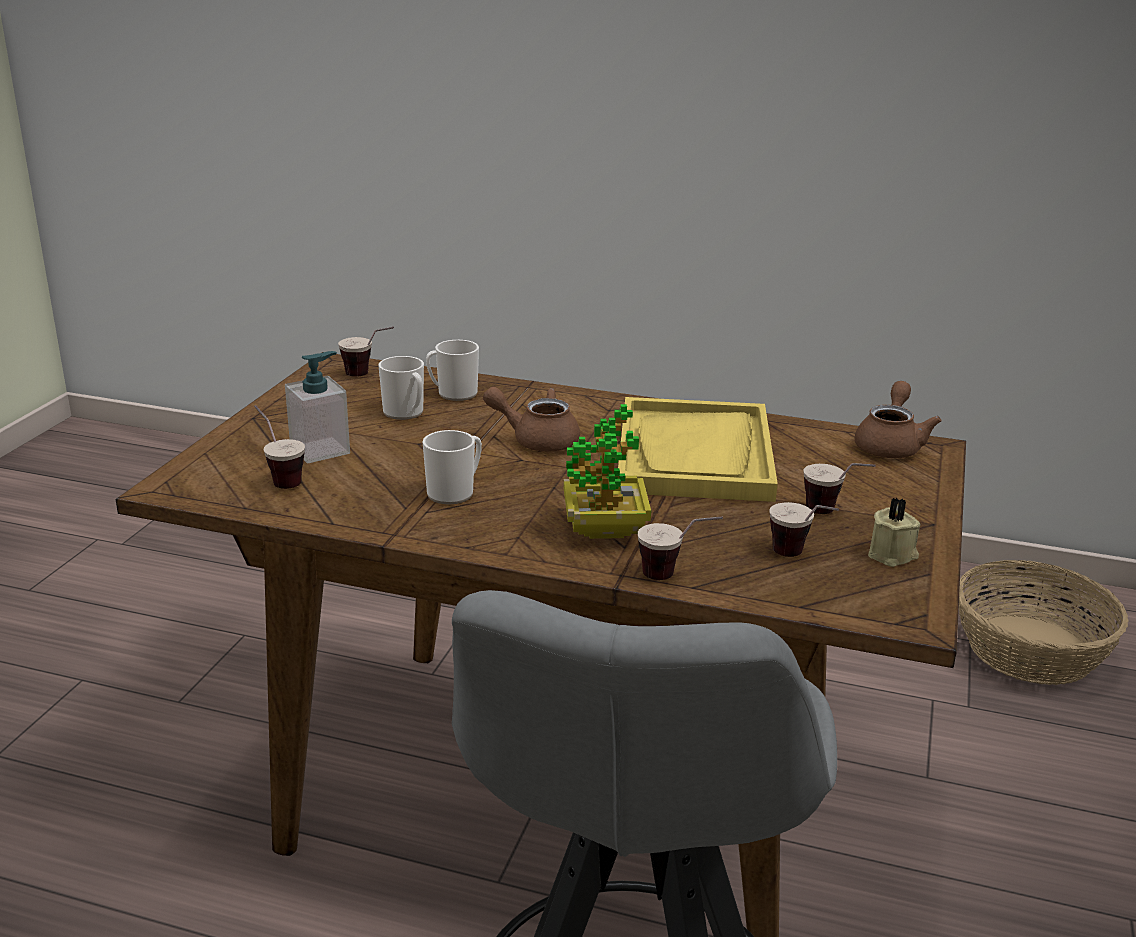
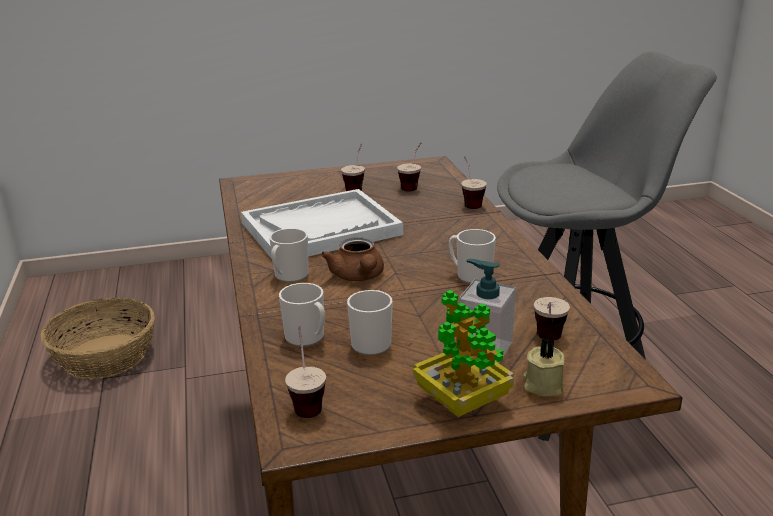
camera: 120 degrees left, 0 degrees up
potted plant [564,404,651,539] -> potted plant moved to [413,290,514,417]
yellow tray [618,397,778,502] -> white tray [241,189,403,259]
brown teapot [855,381,942,458] -> none
beige candle [868,498,920,567] -> beige candle moved to [523,337,565,396]
none -> mug [269,228,309,283]

